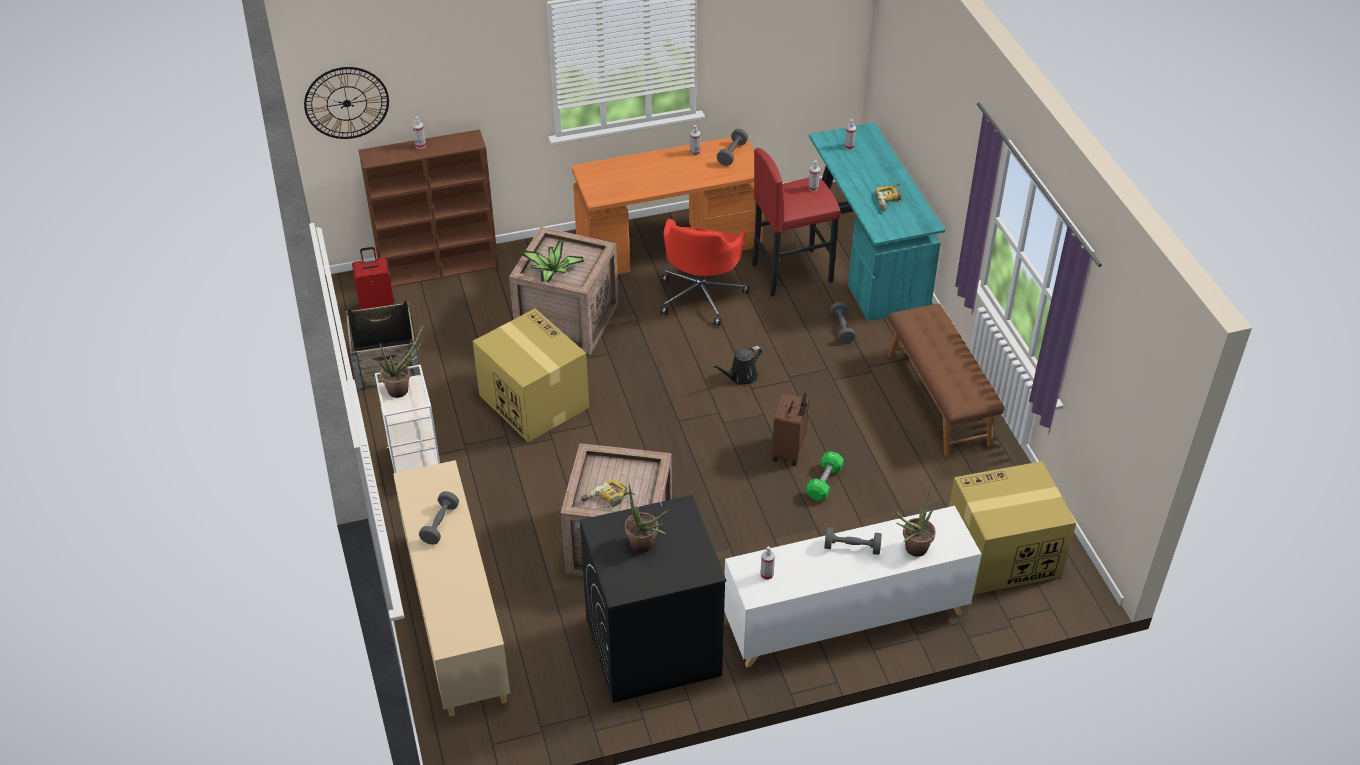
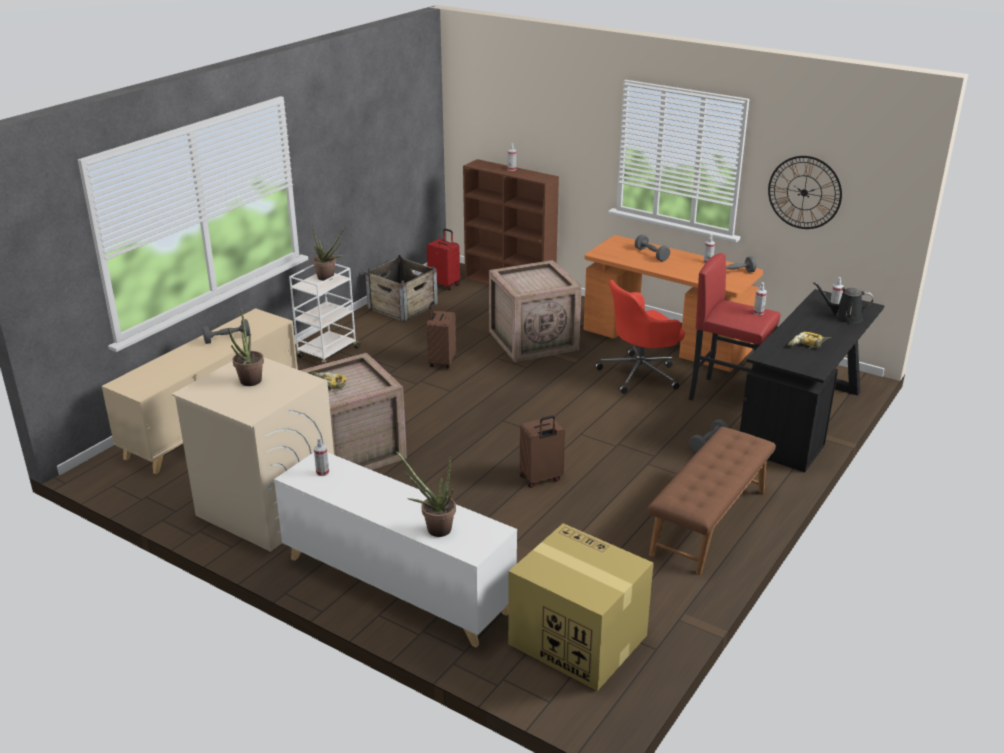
camera: 50 degrees right, 15 degrees down
wall clock [304,67,389,139] -> wall clock moved to [768,156,842,229]
cardboard box [473,308,589,442] -> brown suitcase [427,301,456,369]
potted plant [523,241,584,283] -> none
black washing machine [580,495,727,703] -> beige washing machine [172,358,334,552]
black watering can [711,346,762,385] -> black watering can moved to [813,282,874,324]
green dumbbell [806,451,844,501] -> none
turquoise desk [809,123,945,321] -> black desk [740,289,884,472]
grey dumbbell [824,527,882,555] -> grey dumbbell moved to [635,235,670,261]

